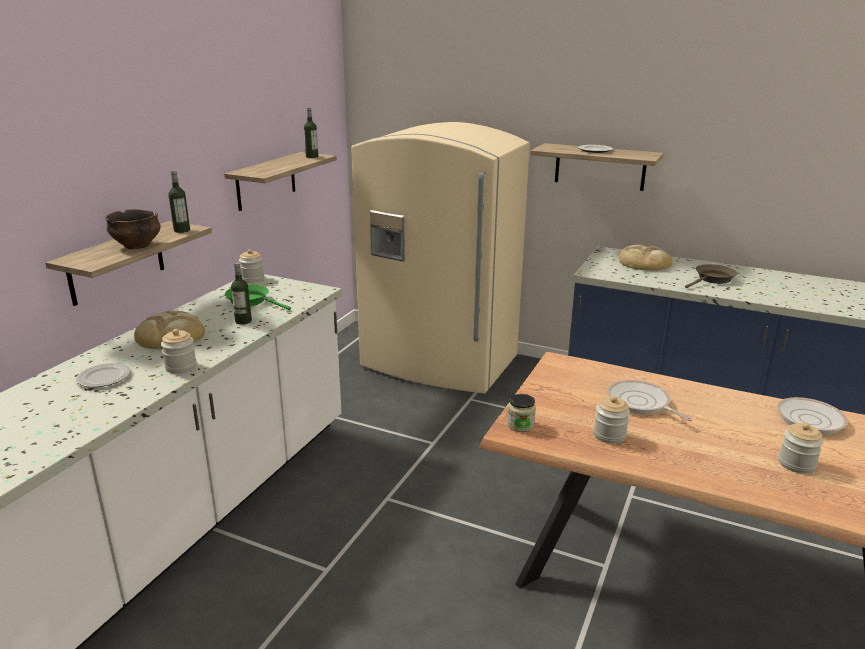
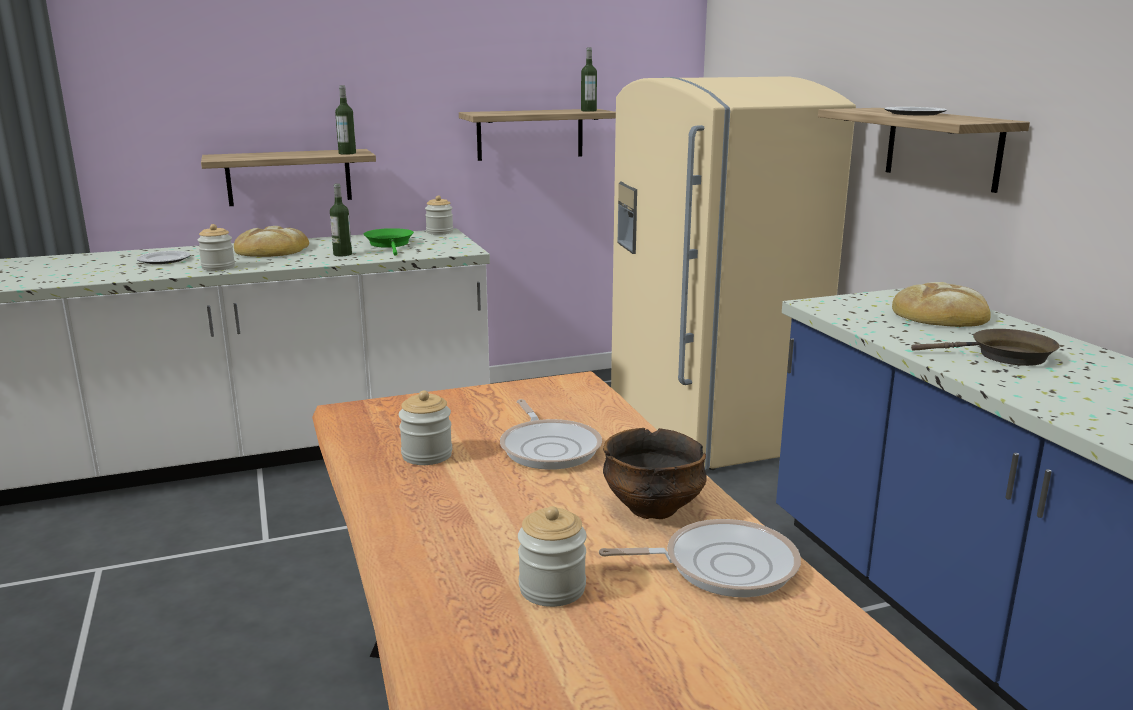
camera: 45 degrees right, 5 degrees down
bowl [105,209,161,249] -> bowl moved to [603,428,707,519]
jar [507,394,536,432] -> none
frying pan [607,380,692,421] -> frying pan turned 150 degrees clockwise [500,399,602,470]

